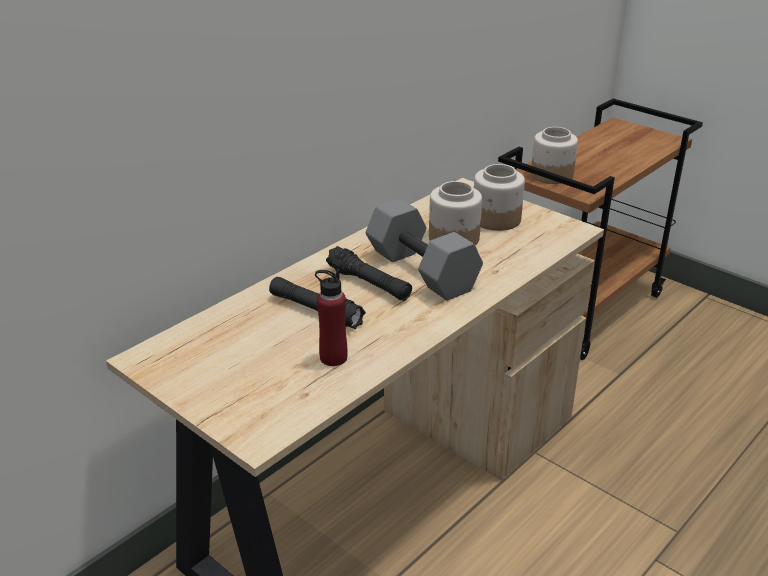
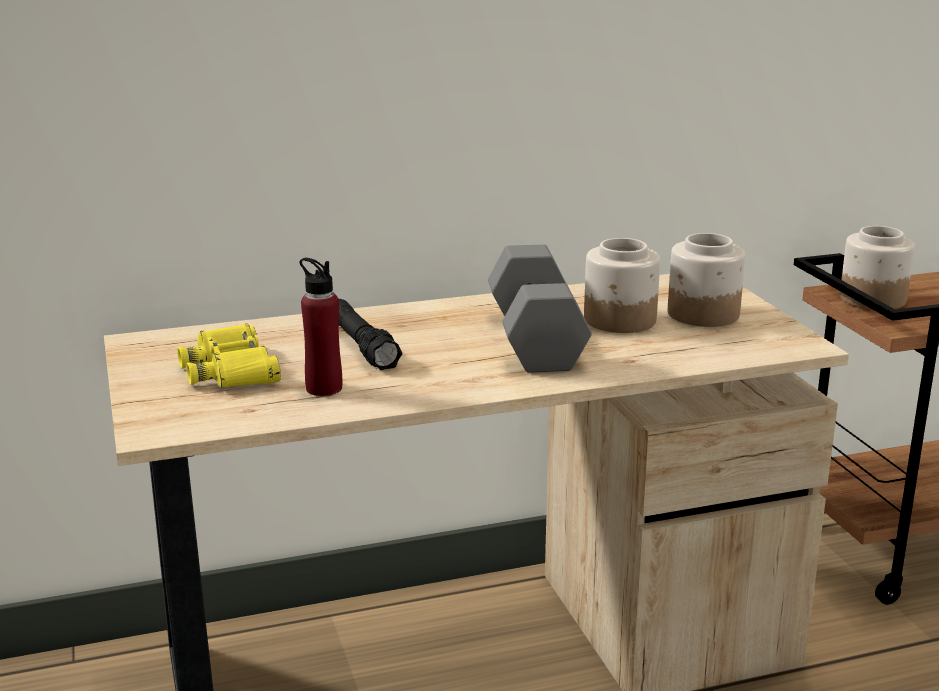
camera: 30 degrees right, 10 degrees down
black flashlight [326,246,412,301] -> none
none -> yellow binoculars [177,323,281,388]

